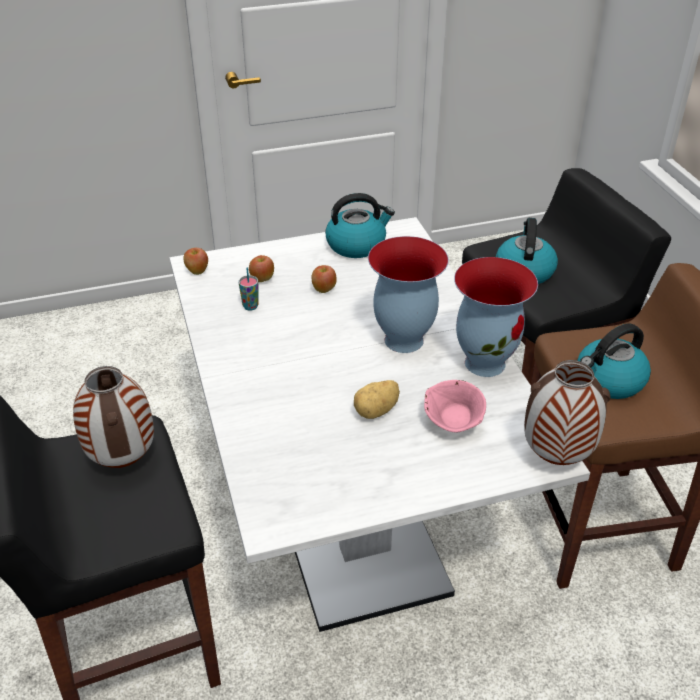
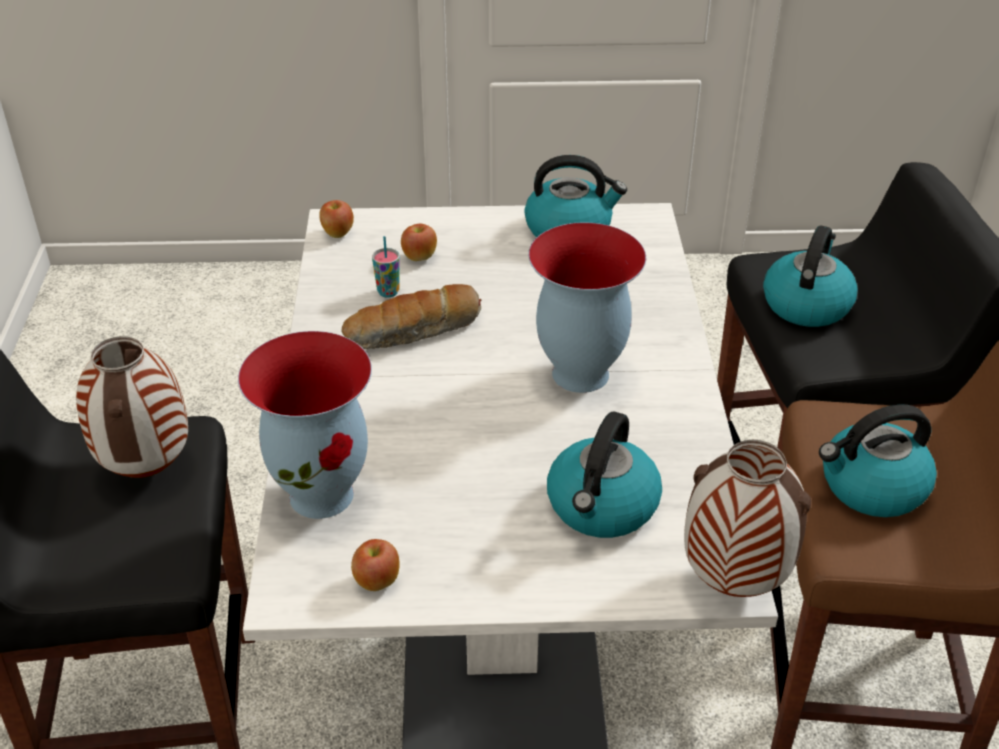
camera: 15 degrees right, 0 degrees up
apple [312,265,337,293] -> apple moved to [351,539,400,591]
potato [354,380,400,419] -> none
pink bowl [424,380,486,432] -> kettle [547,412,662,538]
vase [454,257,538,377] -> vase moved to [238,331,372,519]
none -> bread [341,284,481,349]

